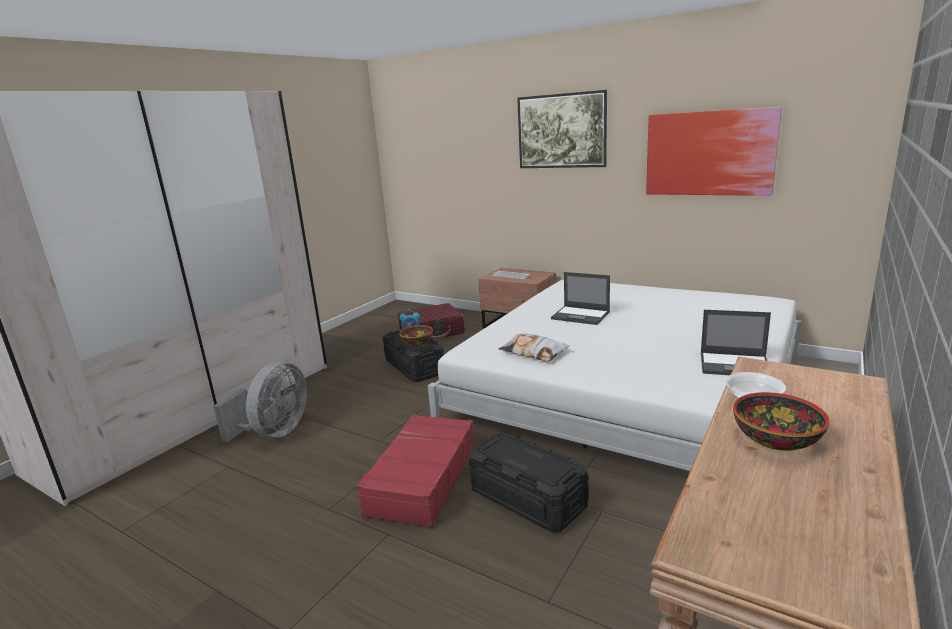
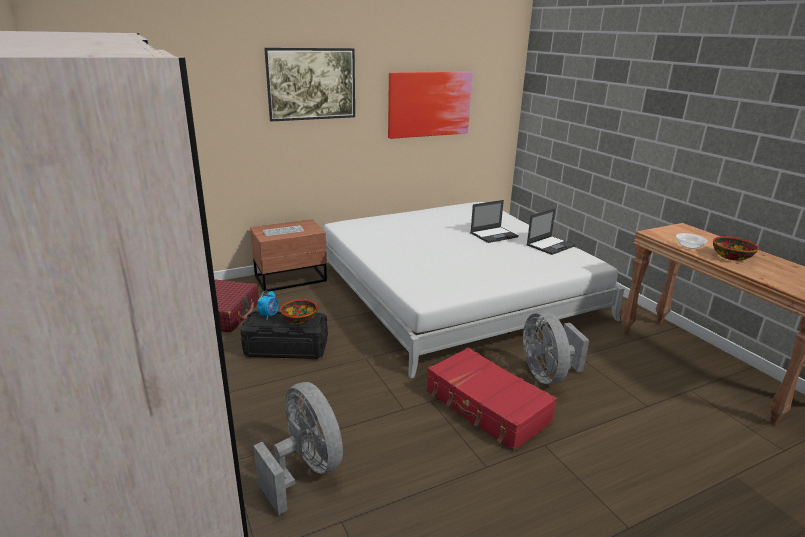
camera: 60 degrees left, 5 degrees up
black storage box [469,433,588,533] -> grey fan [523,311,589,384]
pillow [499,334,569,362] -> none
laptop [551,272,610,325] -> laptop moved to [470,200,519,243]

